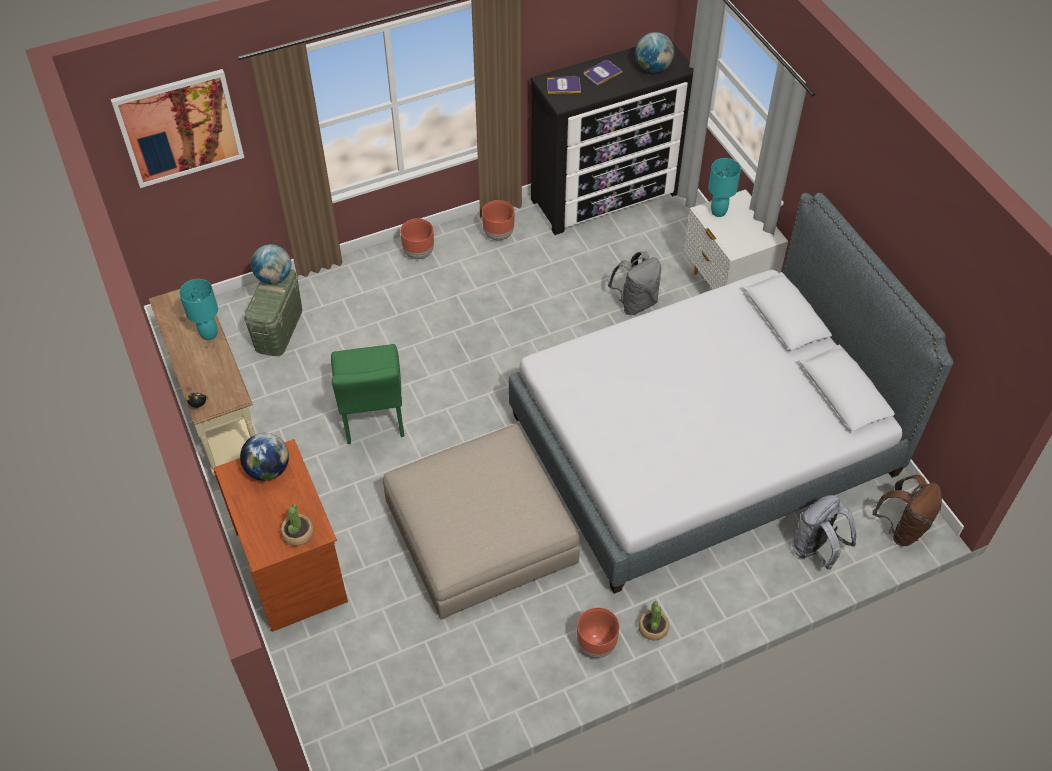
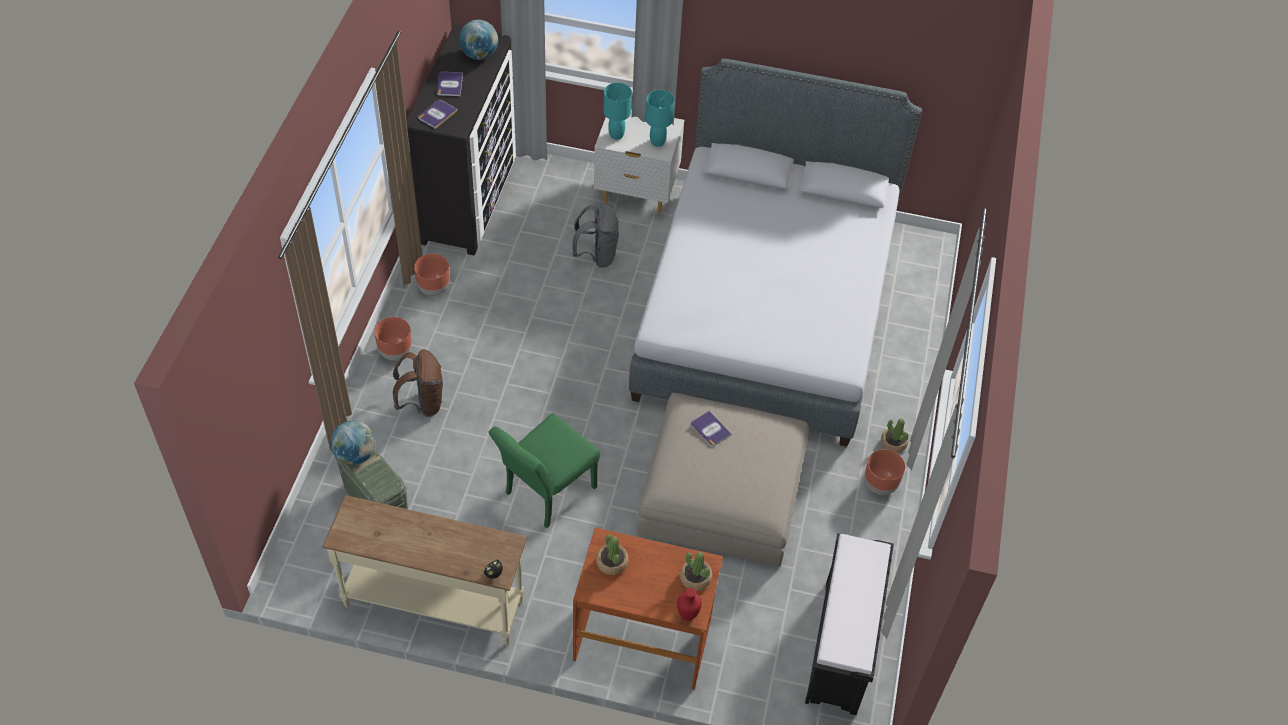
camera: 55 degrees left, 0 degrees up
picture [111,69,244,188] -> none
turquoise table lamp [179,279,218,340] -> turquoise table lamp moved to [645,90,675,147]
globe [240,433,289,481] -> potted plant [596,534,629,575]
green chair [331,344,404,444] -> green chair turned 105 degrees clockwise [488,413,600,528]
grey backpack [792,495,856,570] -> none
brown backpack [872,475,942,546] -> brown backpack moved to [393,350,443,417]
none -> red vase [677,588,702,621]
none -> book [691,411,732,447]
none -> black bench [805,534,894,715]

